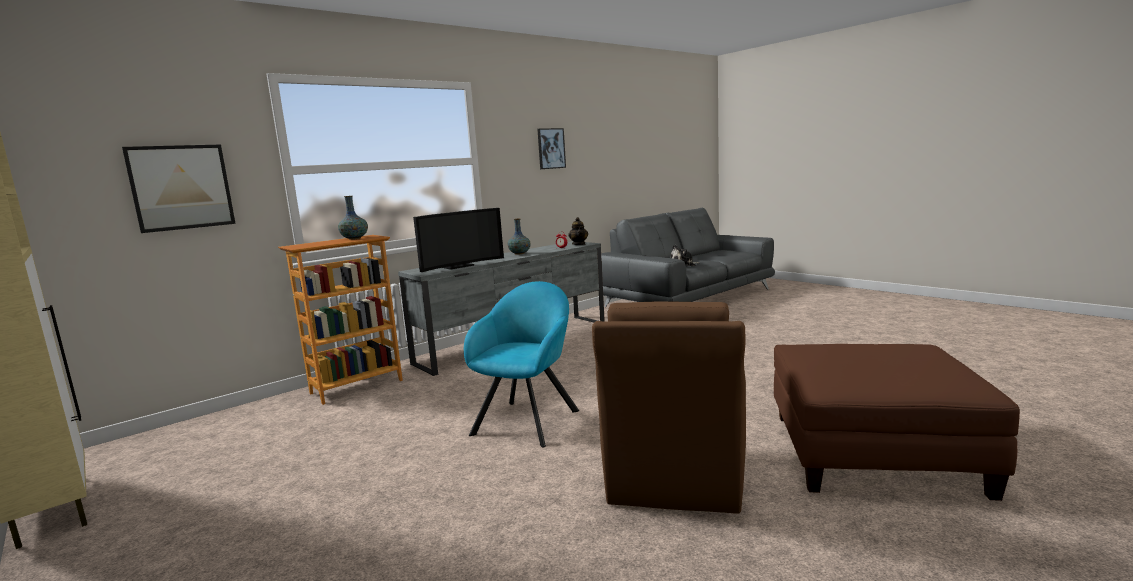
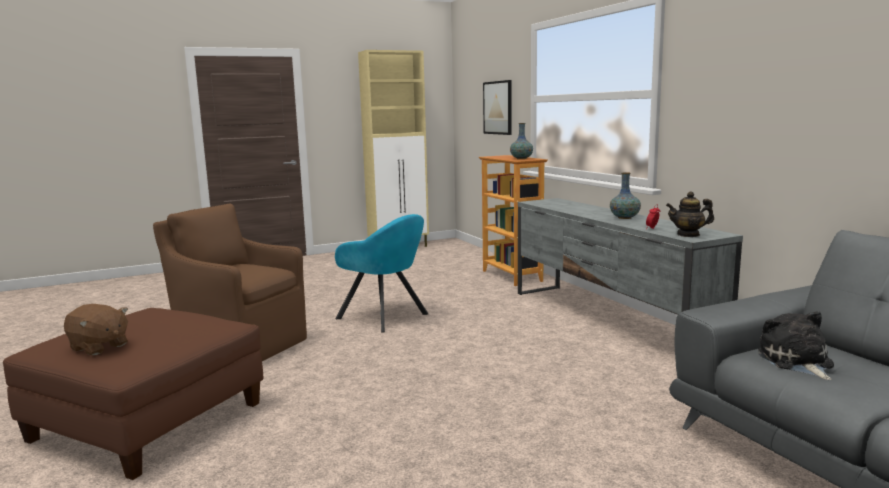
camera: 105 degrees right, 0 degrees up
television [413,208,504,272] -> none
picture [537,128,566,169] -> none
none -> brown plush toy [64,304,128,355]

